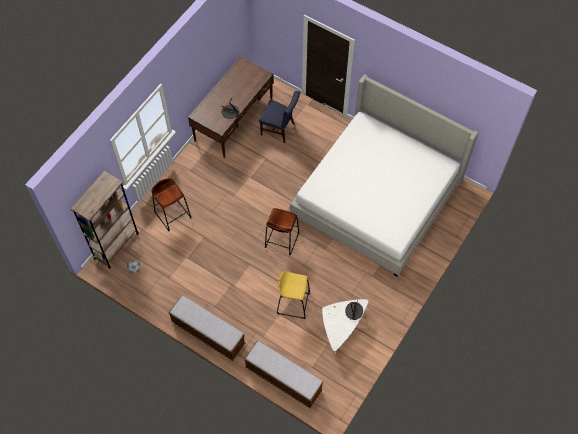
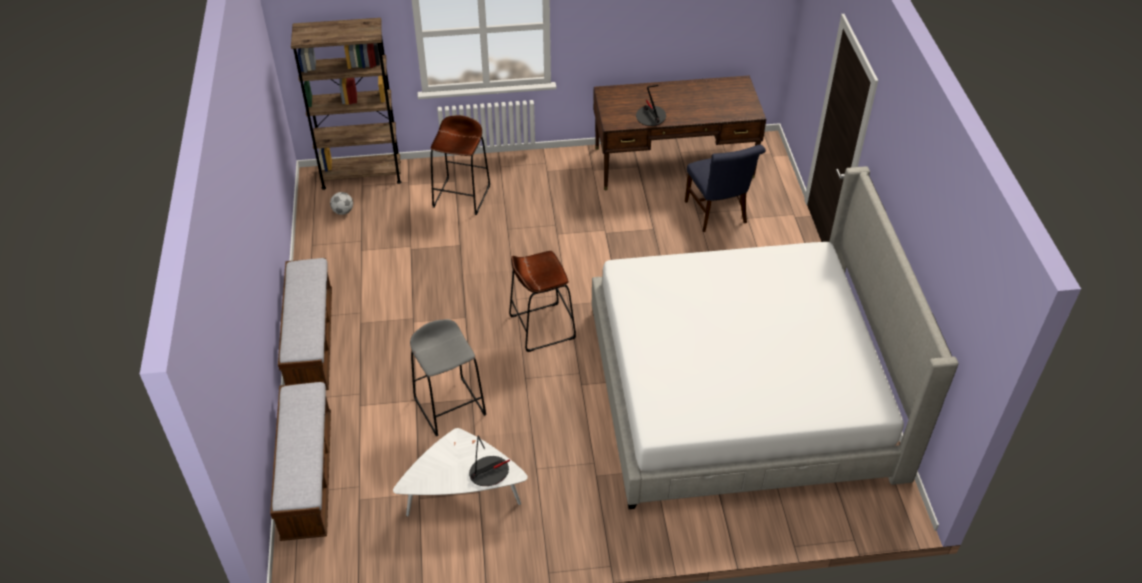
camera: 50 degrees right, 15 degrees down
yellow stool [277,271,310,319] -> grey stool [410,319,486,436]

